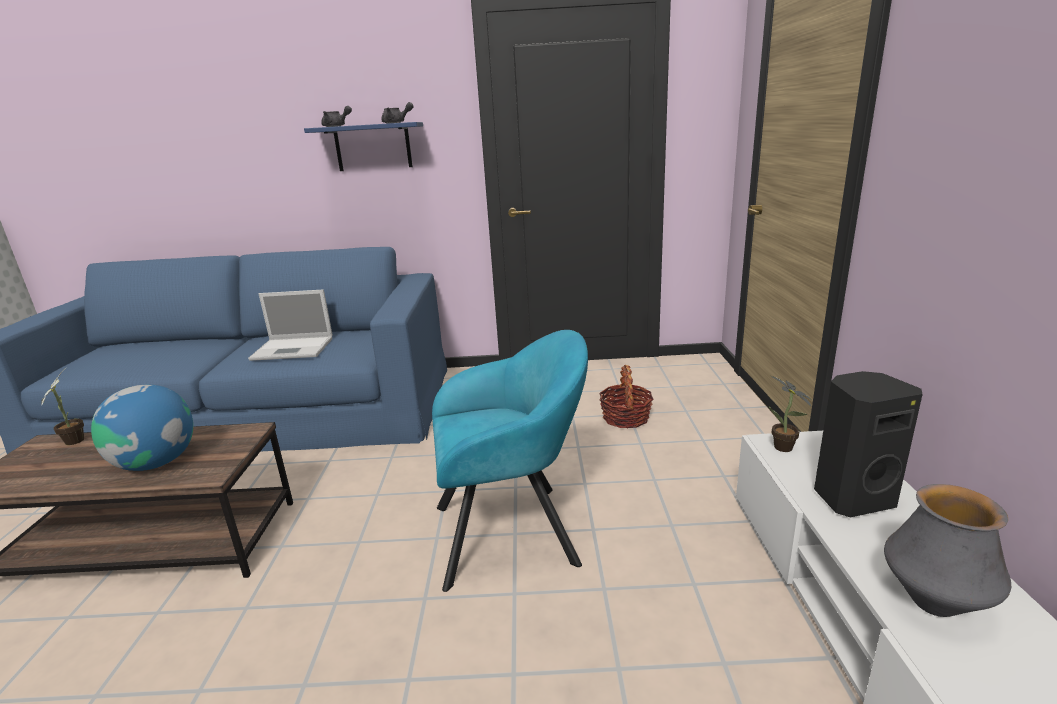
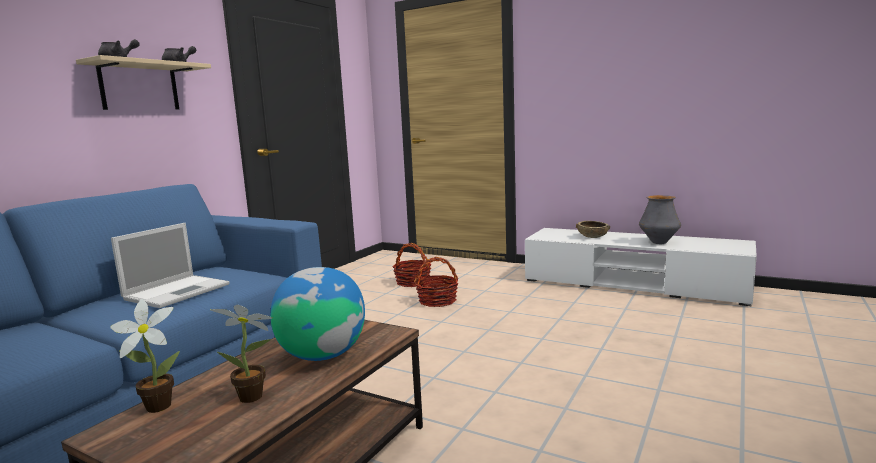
camera: 60 degrees left, 10 degrees down
blue shelf [304,122,423,171] -> beige shelf [76,55,211,110]
turquoise armchair [432,330,588,592] -> none
potted plant [768,376,812,452] -> potted plant moved to [210,305,272,403]
black speaker [814,371,923,517] -> brown bowl [576,221,610,238]
none -> basket [414,257,459,307]

